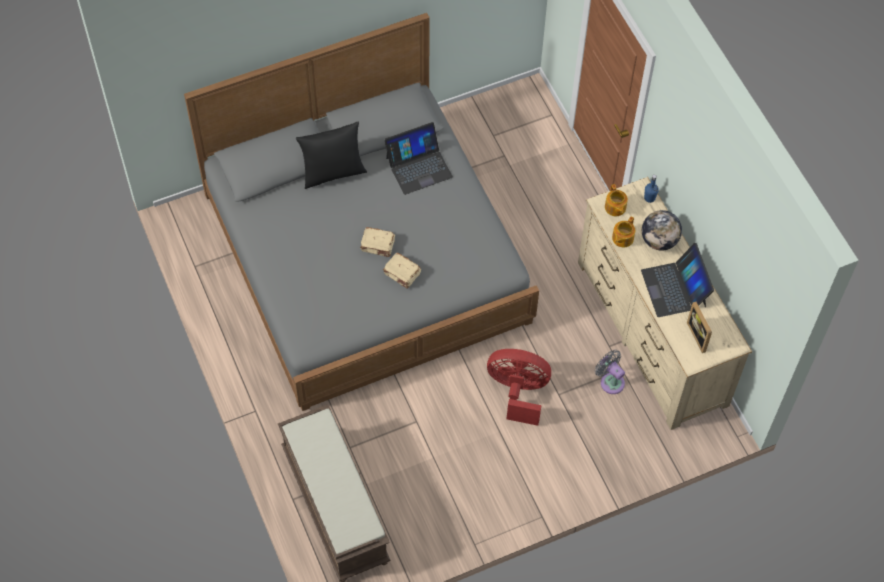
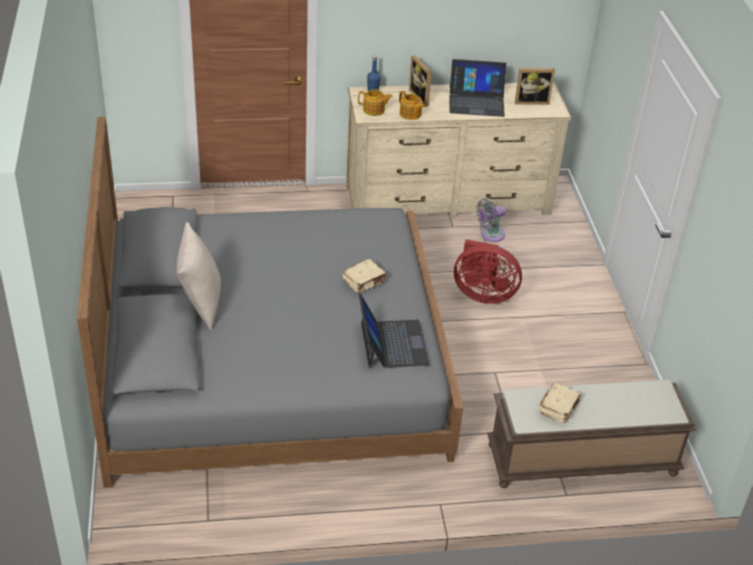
camera: 75 degrees left, 20 degrees down
black pillow [296,121,367,189] -> beige pillow [176,222,221,330]
beige book [360,227,395,257] -> beige book moved to [539,382,581,423]
laptop [384,122,453,195] -> laptop moved to [359,294,429,368]
red fan [487,349,551,426] -> red fan turned 105 degrees counterclockwise [454,239,522,304]
globe [642,210,682,251] -> picture frame [409,55,432,107]

